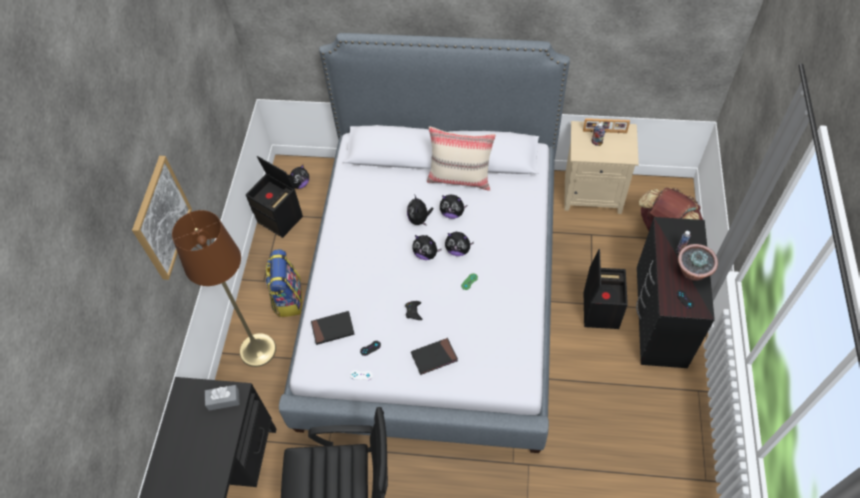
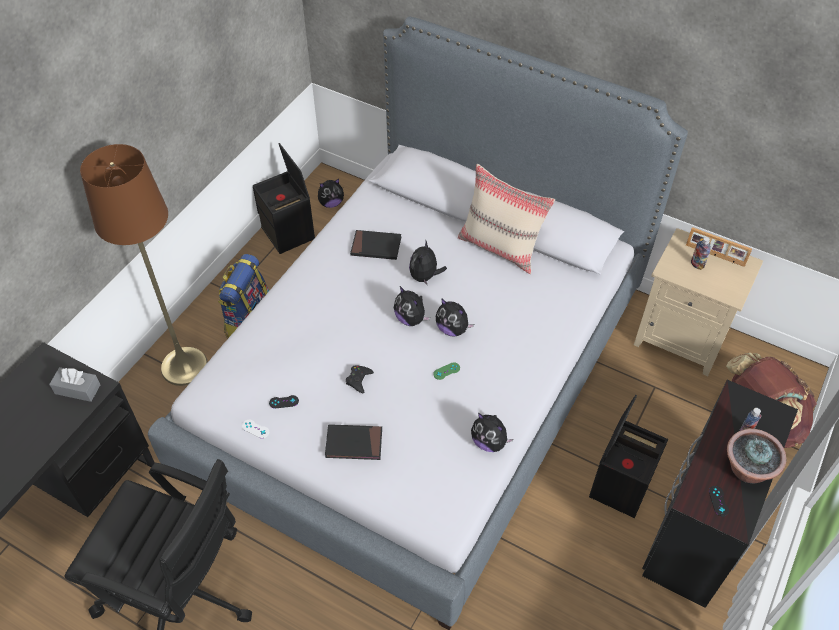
camera: 20 degrees right, 5 degrees down
picture [132,156,192,280] -> none
black book [311,311,355,345] -> black book moved to [350,230,401,260]
plush toy [440,195,467,219] -> plush toy moved to [471,413,514,452]

